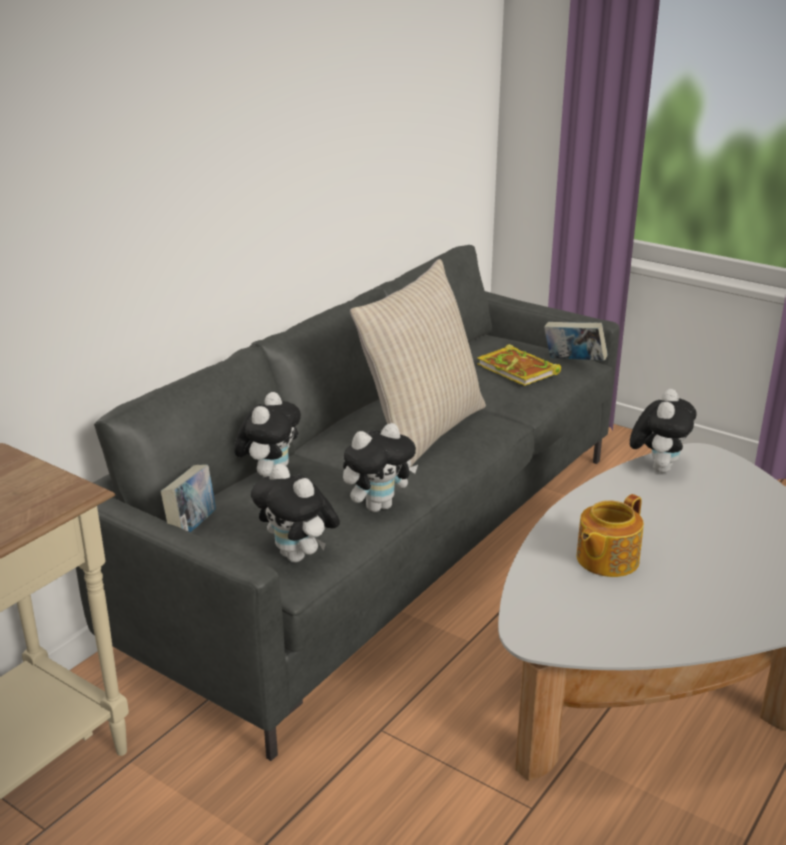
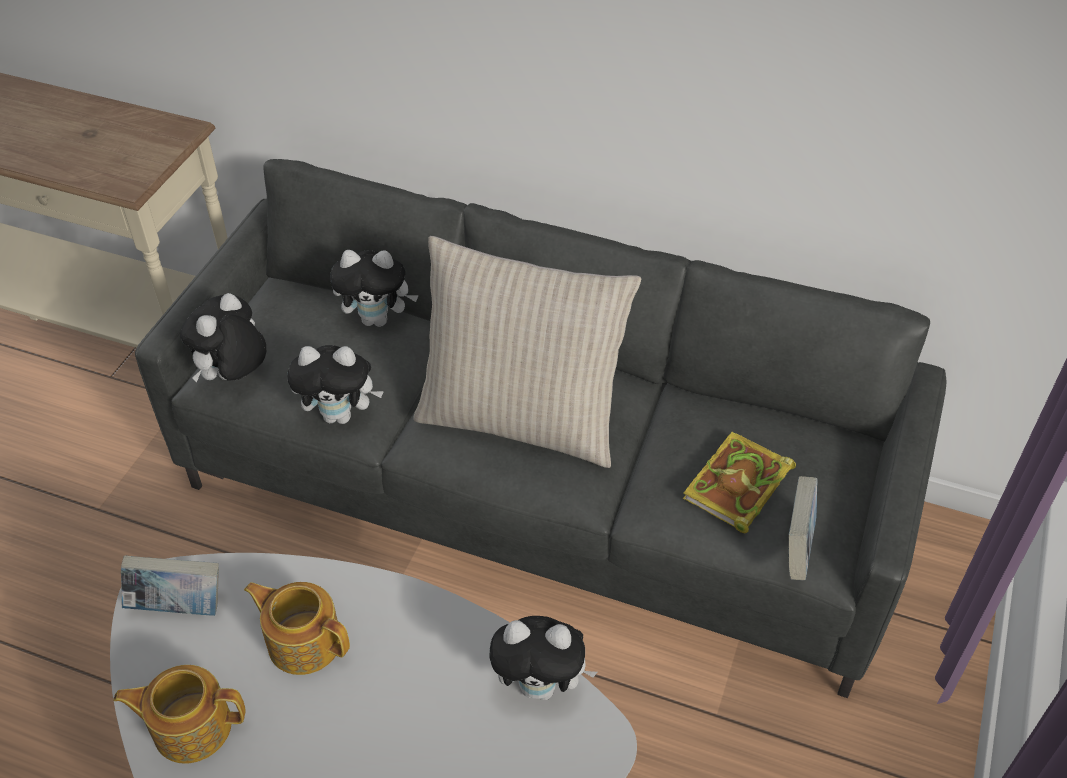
camera: 75 degrees right, 20 degrees up
book [161,464,216,532] -> book moved to [121,555,219,616]
plush toy [343,423,418,512] -> plush toy turned 45 degrees counterclockwise [287,345,384,424]
none -> teapot [113,665,246,764]

